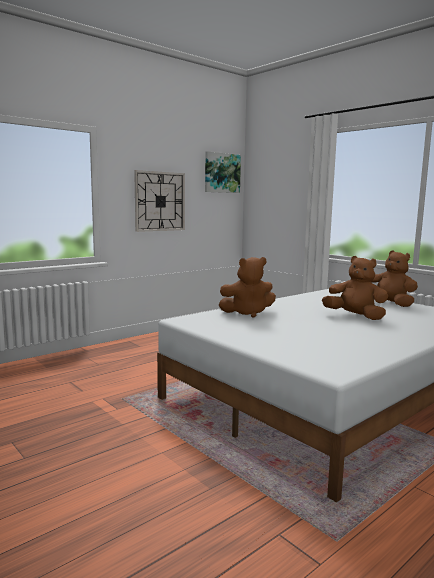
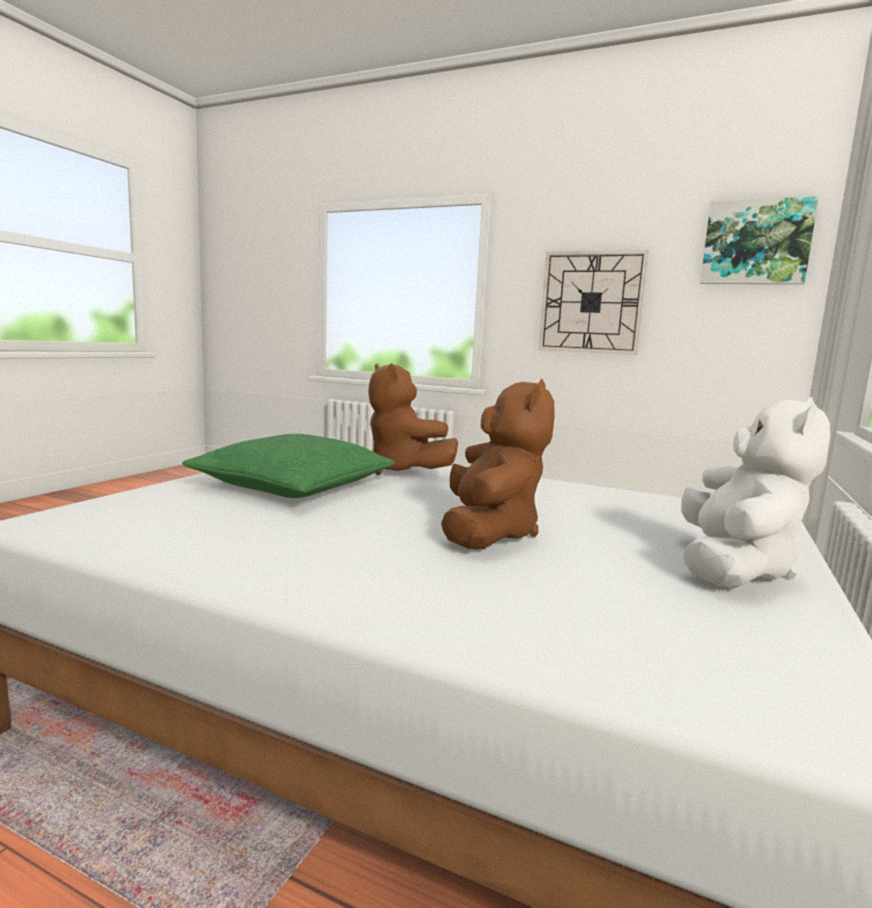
camera: 65 degrees right, 0 degrees up
brown plush toy [371,250,418,307] -> white plush toy [681,397,830,588]
none -> green pillow [182,434,395,498]

